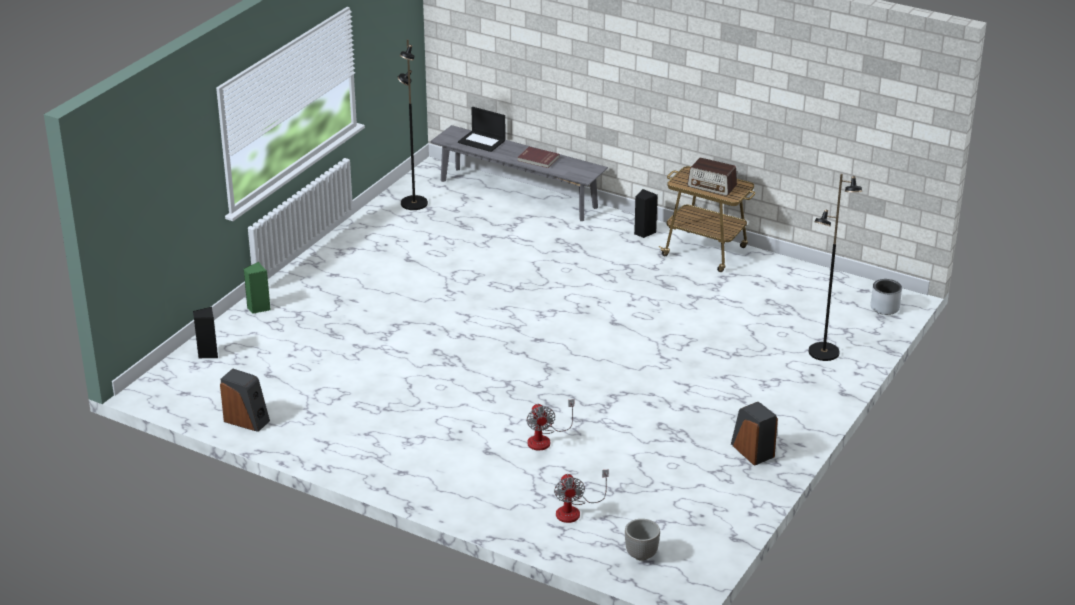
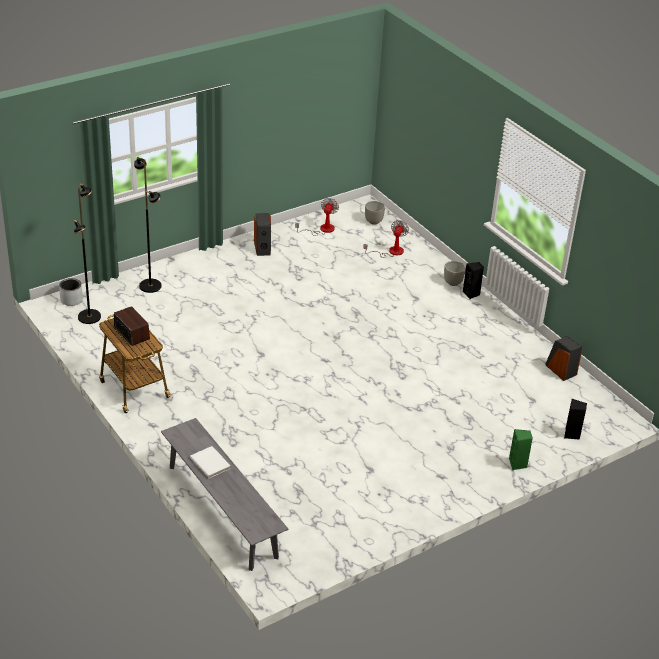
camera: 155 degrees left, 5 degrees up
black floor lamp [397,39,428,210] -> black floor lamp moved to [74,183,101,324]
laptop [458,107,506,152] -> none
red book [517,147,560,168] -> white book [190,446,231,478]
fan [526,399,574,450] -> fan moved to [295,198,339,236]
black speaker [634,189,658,238] -> black speaker moved to [463,262,484,299]
none -> planter [444,261,466,286]

